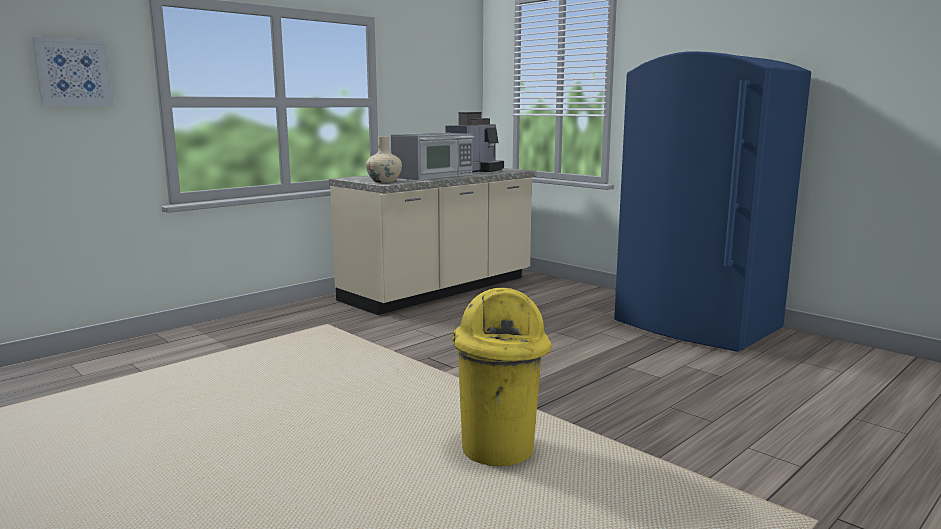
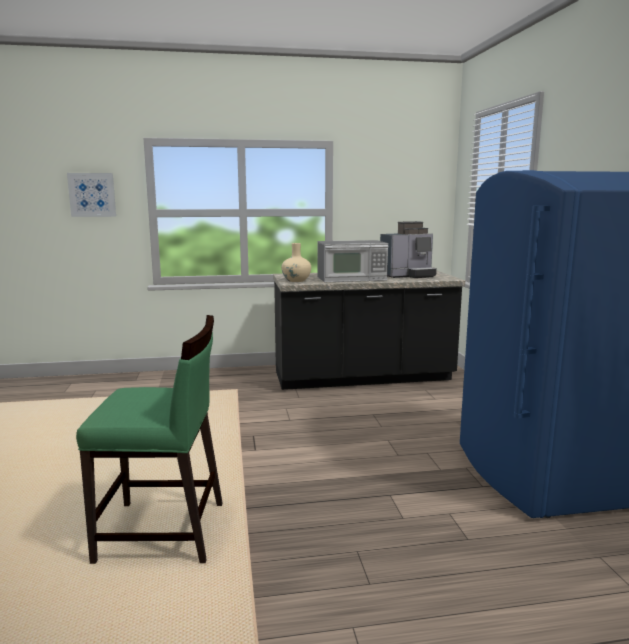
camera: 35 degrees right, 0 degrees up
beige counter [329,168,536,315] -> black counter [273,271,465,390]
yellow trash can [452,288,552,466] -> green chair [76,315,223,564]

